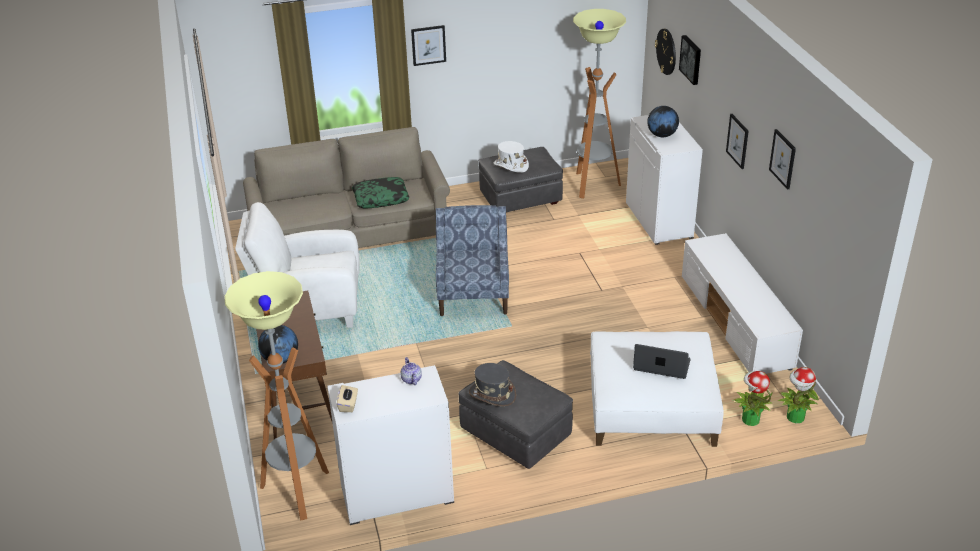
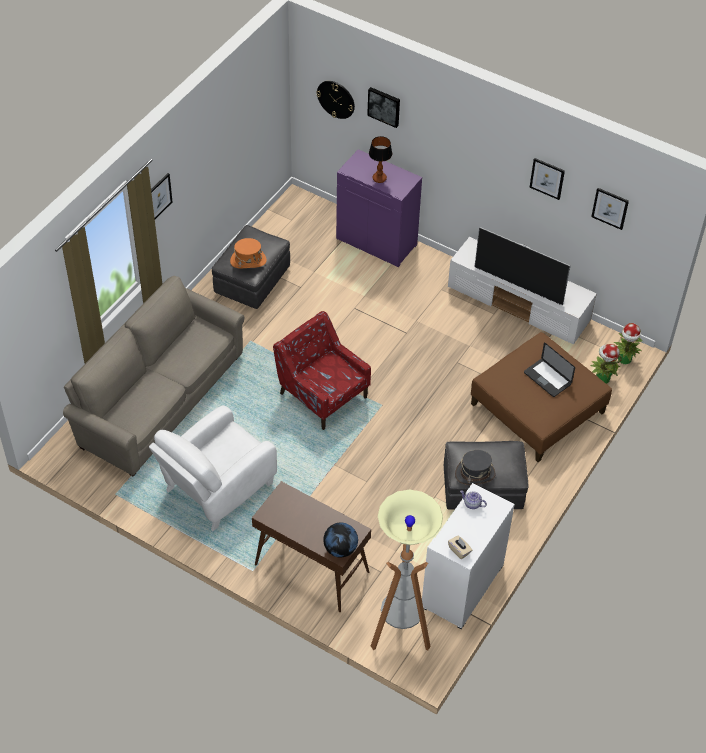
camera: 45 degrees left, 15 degrees up
pillow [352,177,409,209] -> none
blue armchair [436,205,509,316] -> red armchair [273,311,371,430]
white hat [494,141,529,173] -> orange hat [230,238,267,268]
floor lamp [573,9,626,199] -> none
white ottoman [590,331,724,447] -> brown ottoman [471,332,612,462]
white cabinet [626,115,703,245] -> purple cabinet [336,149,422,267]
laptop [633,344,691,379] -> laptop turned 105 degrees counterclockwise [524,342,575,397]
globe [647,106,679,137] -> table lamp [369,136,392,183]
picture [726,114,749,169] -> picture moved to [591,188,629,230]
none -> television [474,227,571,306]

